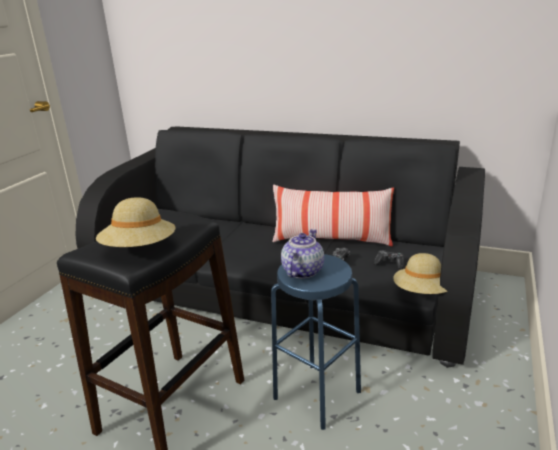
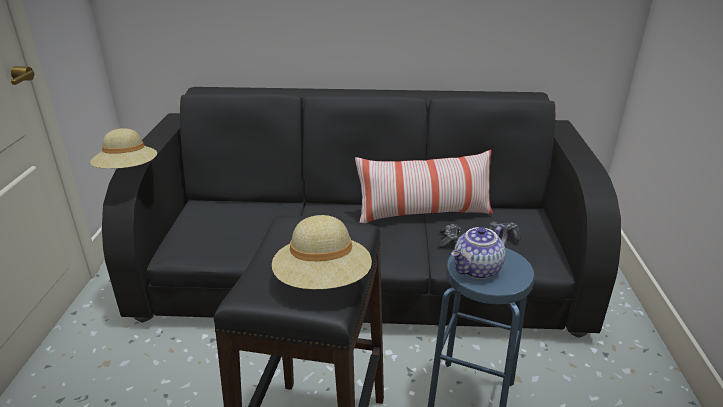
camera: 20 degrees left, 5 degrees up
teapot [281,229,324,279] -> teapot turned 135 degrees counterclockwise [451,224,508,279]
beige hat [393,253,447,294] -> beige hat moved to [90,128,157,169]

